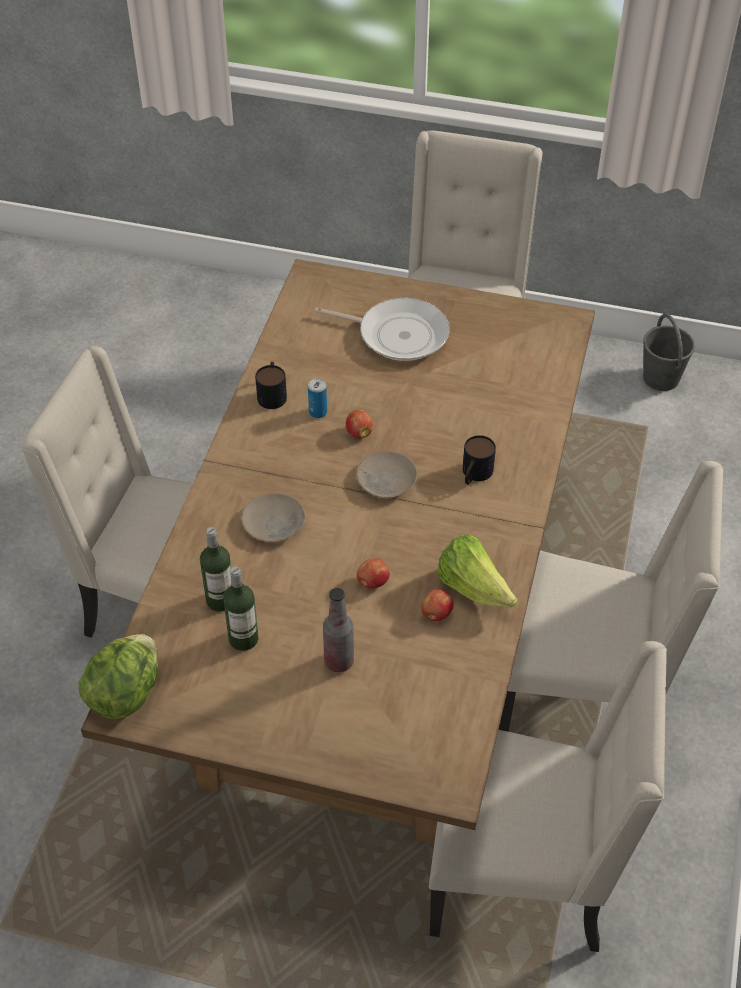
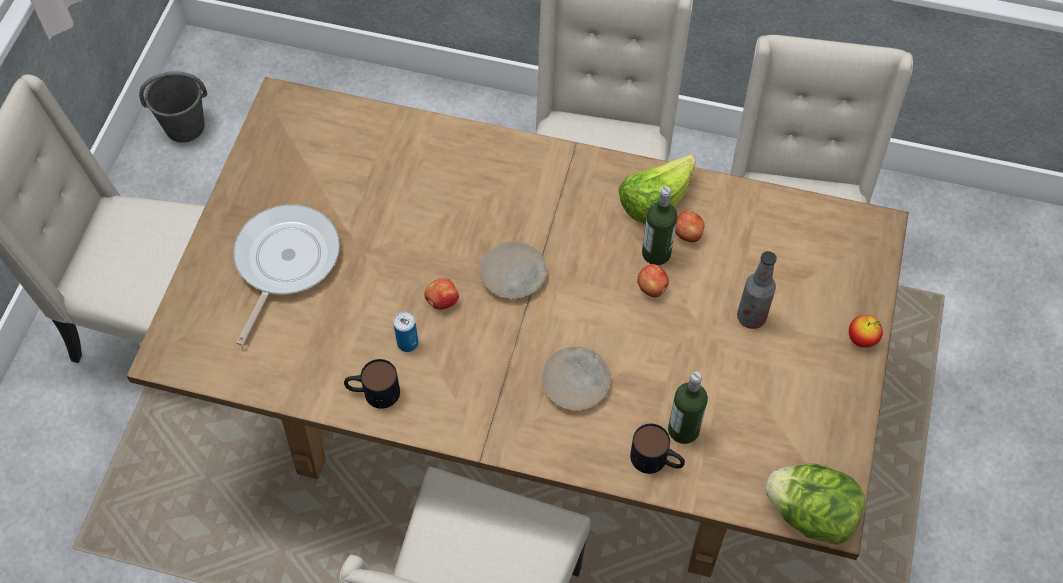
camera: 90 degrees left, 10 degrees up
bottle [223,567,259,651] -> bottle moved to [642,186,677,265]
mug [463,435,496,485] -> mug moved to [630,424,685,474]
none -> apple [849,315,883,348]

